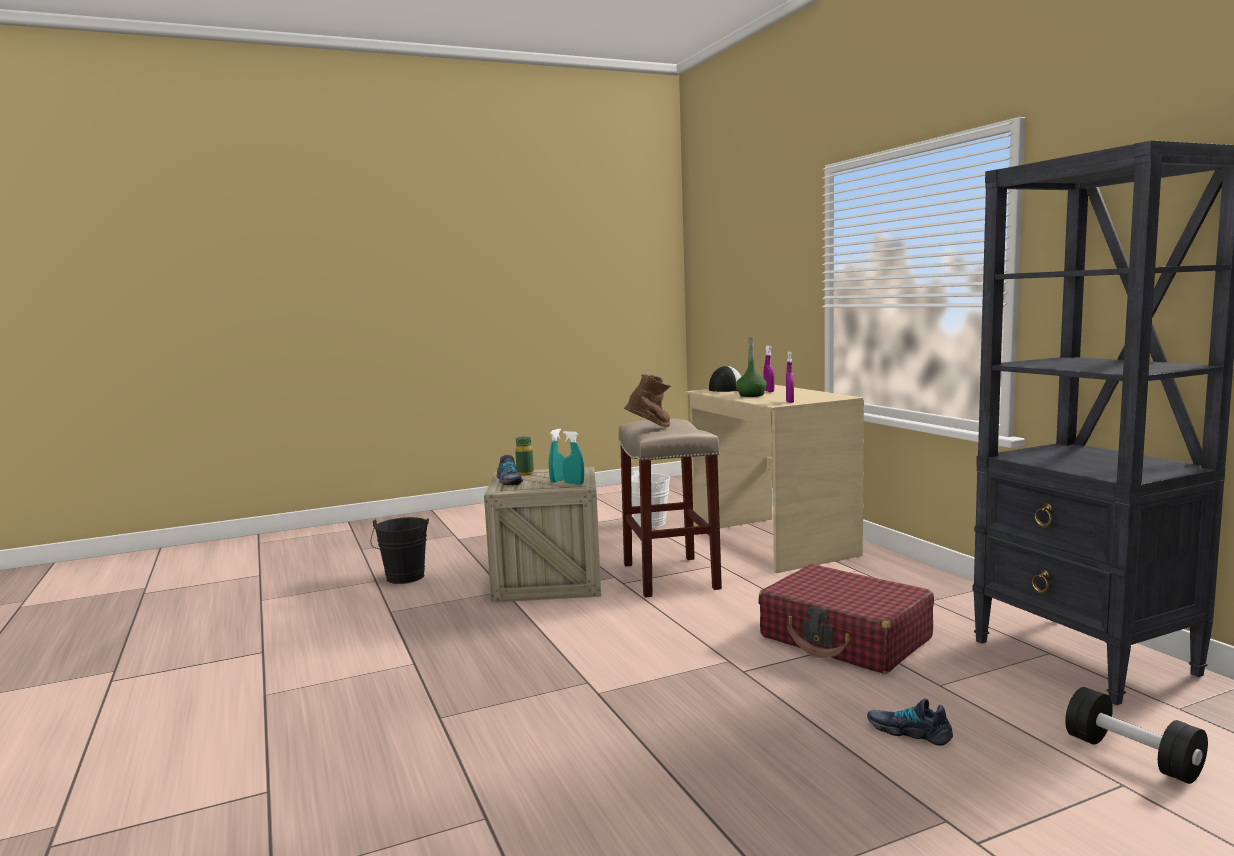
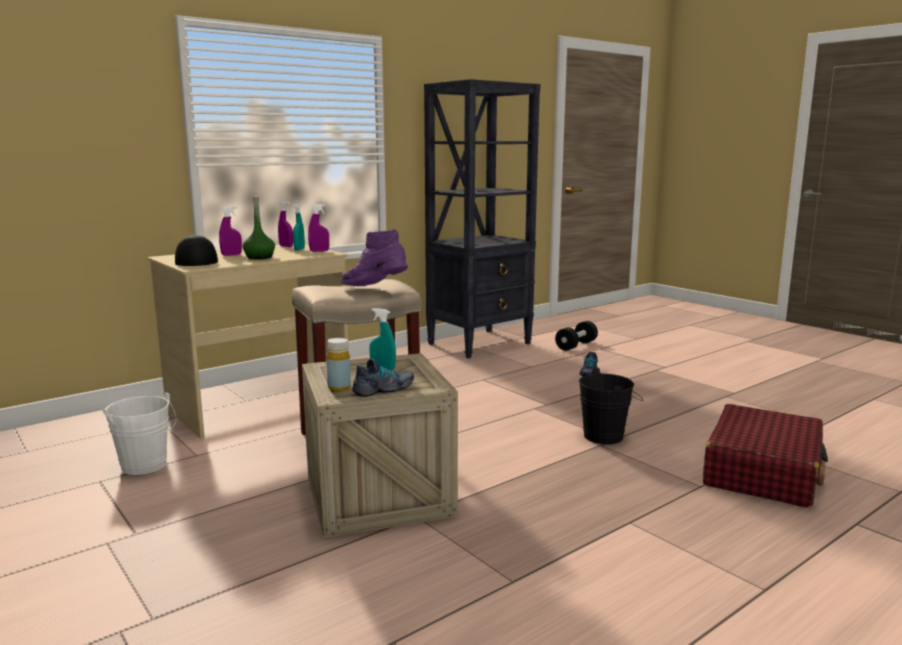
camera: 105 degrees left, 5 degrees up
black bucket [371,517,429,584] -> black bucket moved to [579,368,643,444]
green bottle [515,437,534,475] -> yellow bottle [326,338,351,391]
turquoise spray bottle [562,431,584,484] -> turquoise spray bottle moved to [293,203,305,251]
brown boot [624,374,671,428] -> purple boot [341,229,408,286]
red suitcase [758,564,934,674] -> red suitcase moved to [703,404,828,508]
none -> purple spray bottle [278,201,293,247]

